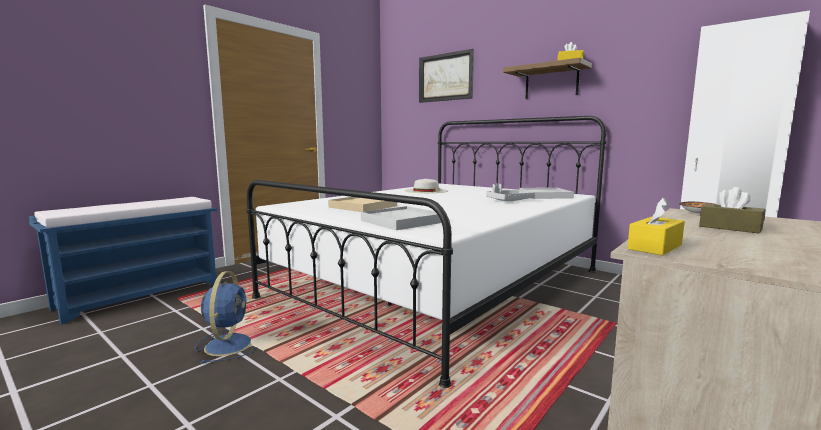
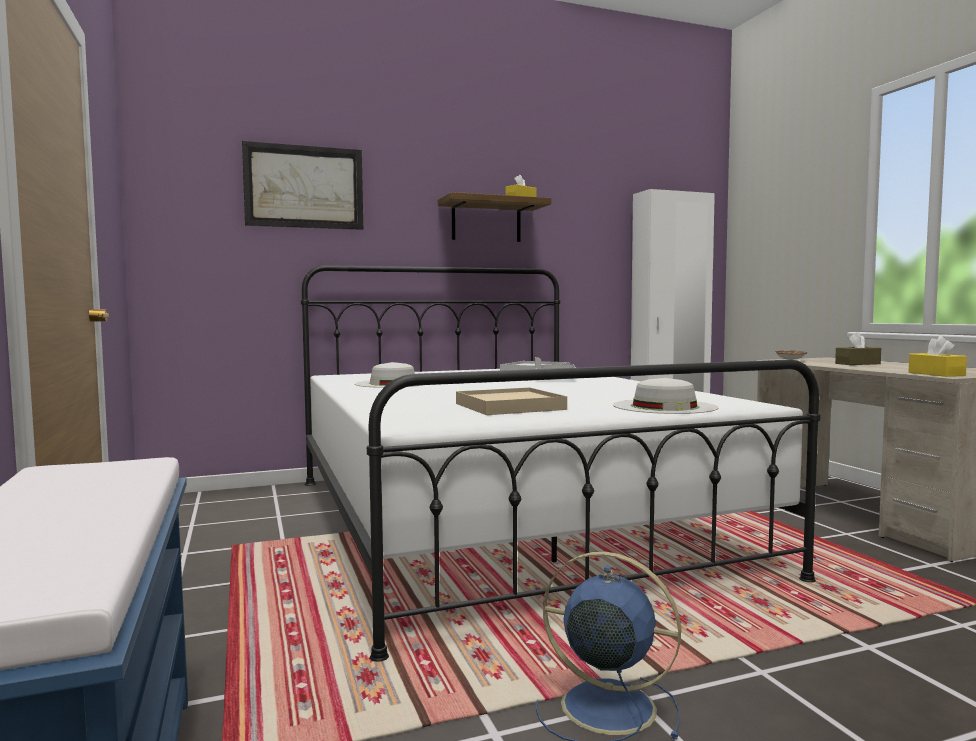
camera: 60 degrees left, 5 degrees down
white tray [361,206,442,230] -> white hat [613,378,718,414]

